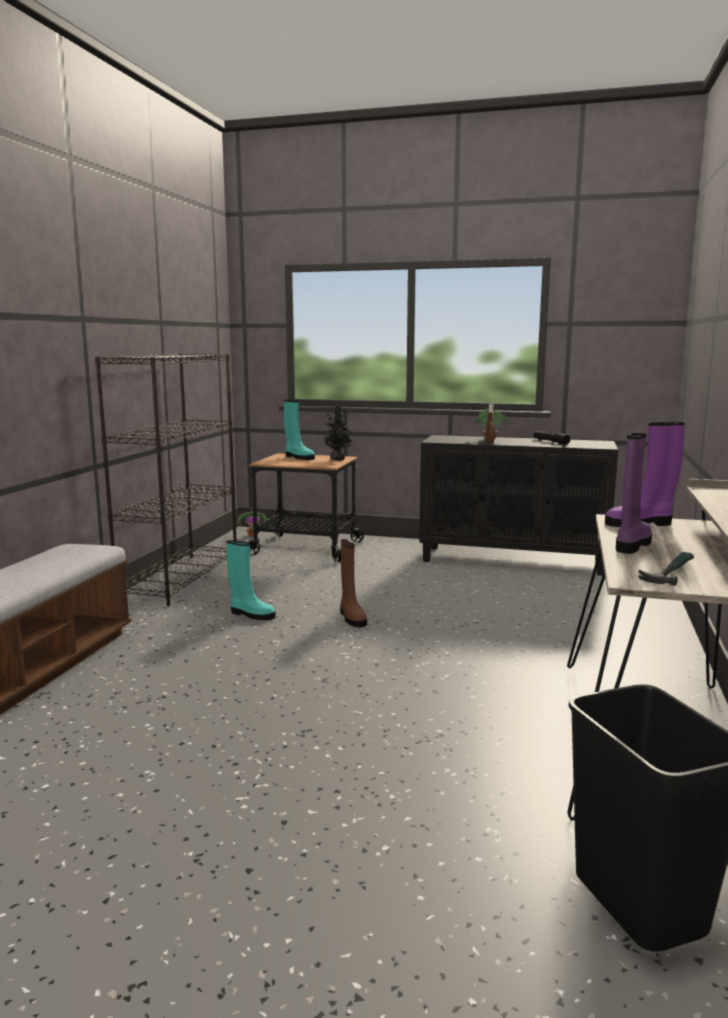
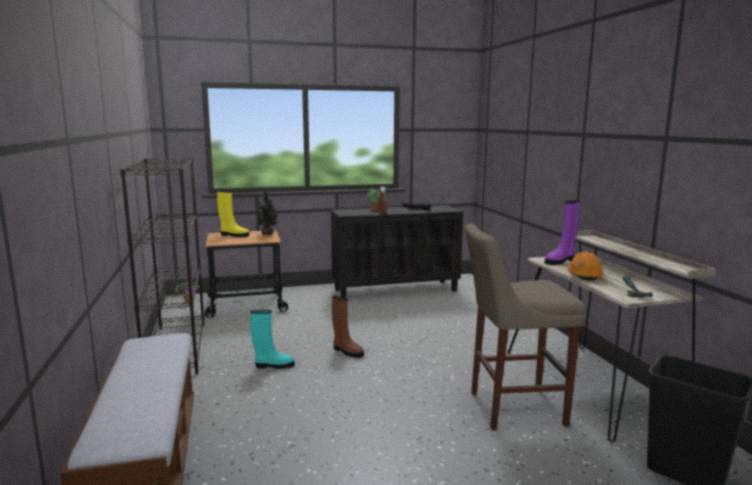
camera: 30 degrees left, 0 degrees up
turquoise boot [284,400,315,460] -> yellow boot [217,190,249,237]
purple boot [616,433,652,554] -> orange hard hat [567,251,604,281]
none -> beige stool [465,223,586,431]

